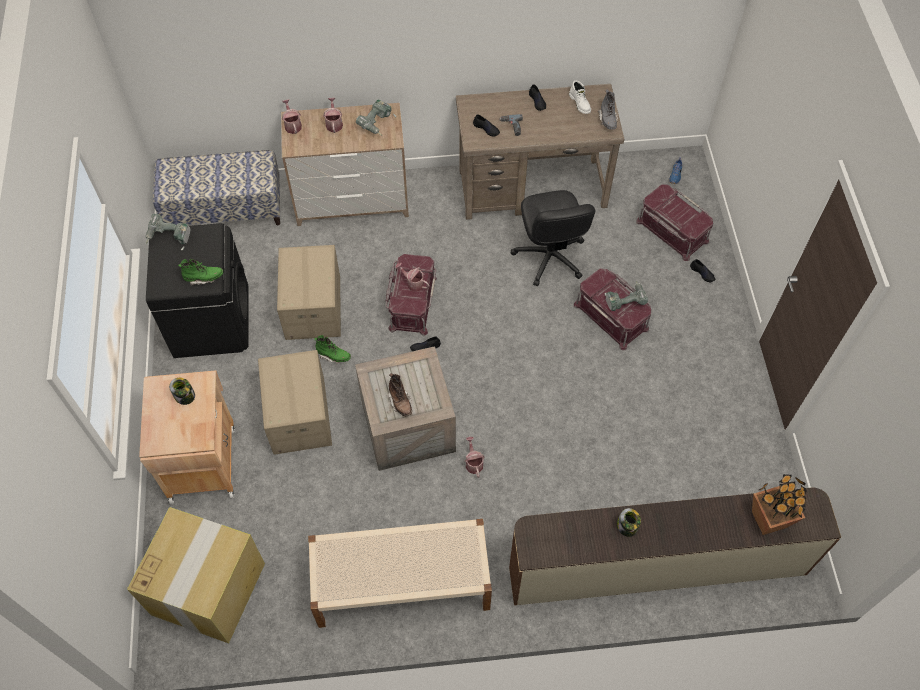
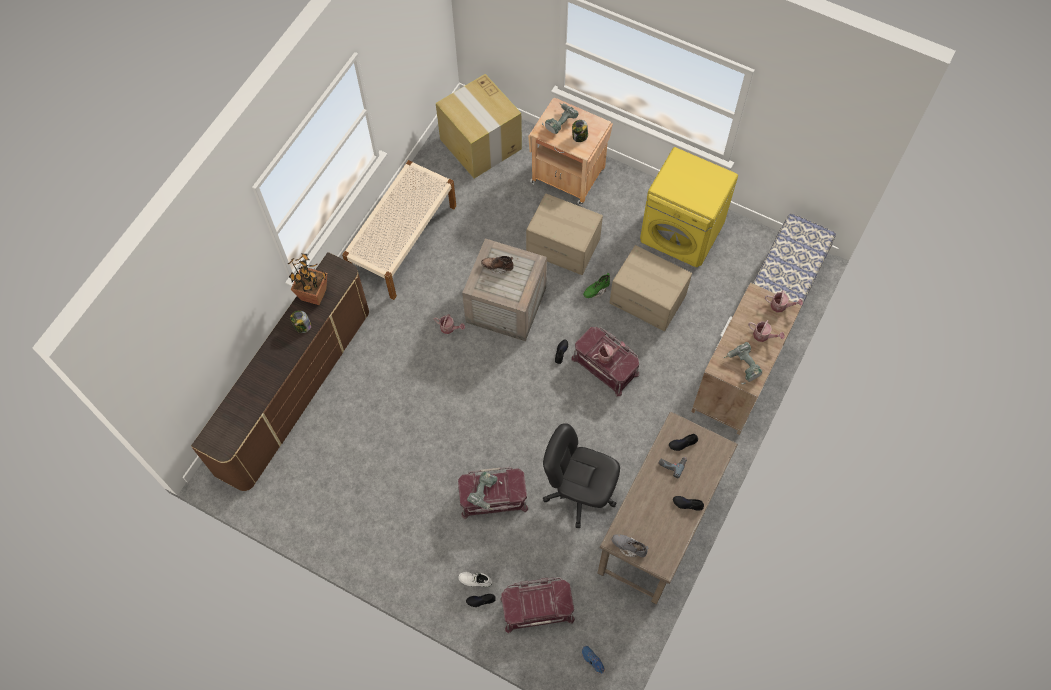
camera: 125 degrees right, 5 degrees up
power drill [145,214,190,250] -> power drill moved to [542,103,579,134]
black washing machine [146,223,249,358] -> yellow washing machine [640,147,738,267]
green boot [178,259,223,286] -> none
white boot [569,81,591,114] -> white boot moved to [459,572,492,587]
potted plant [752,474,807,535] -> potted plant moved to [288,253,327,305]

